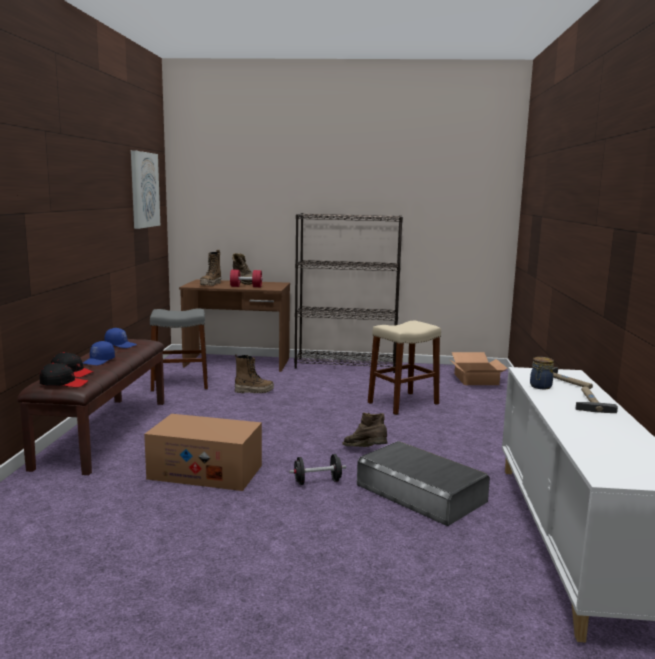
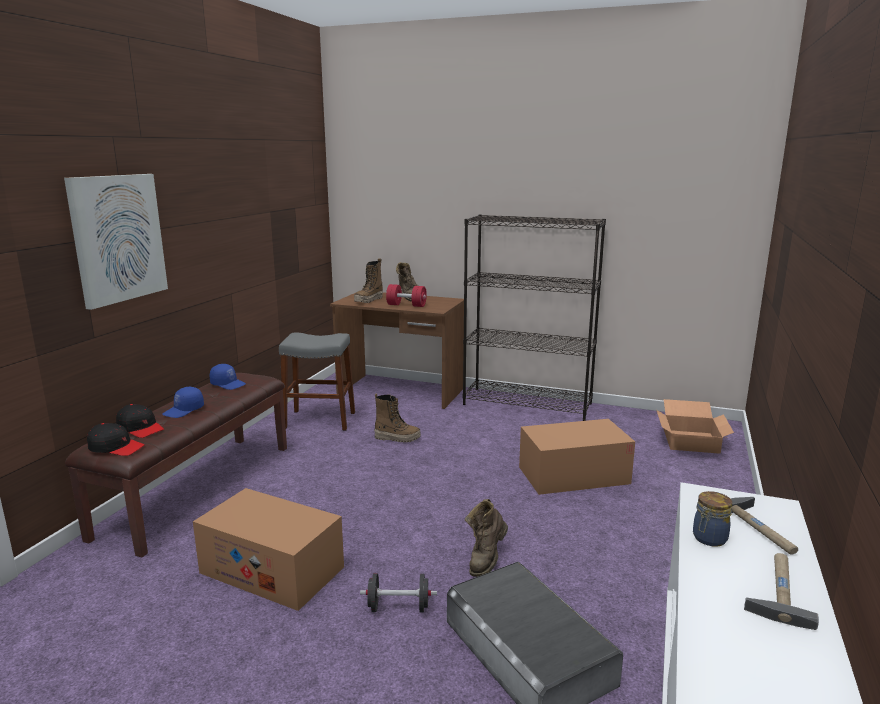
camera: 15 degrees right, 5 degrees up
picture [131,150,160,229] -> picture moved to [64,174,168,310]
brown boot [342,412,388,447] -> brown boot turned 120 degrees counterclockwise [465,499,508,577]
beige stool [368,321,441,415] -> cardboard box [519,419,635,495]

